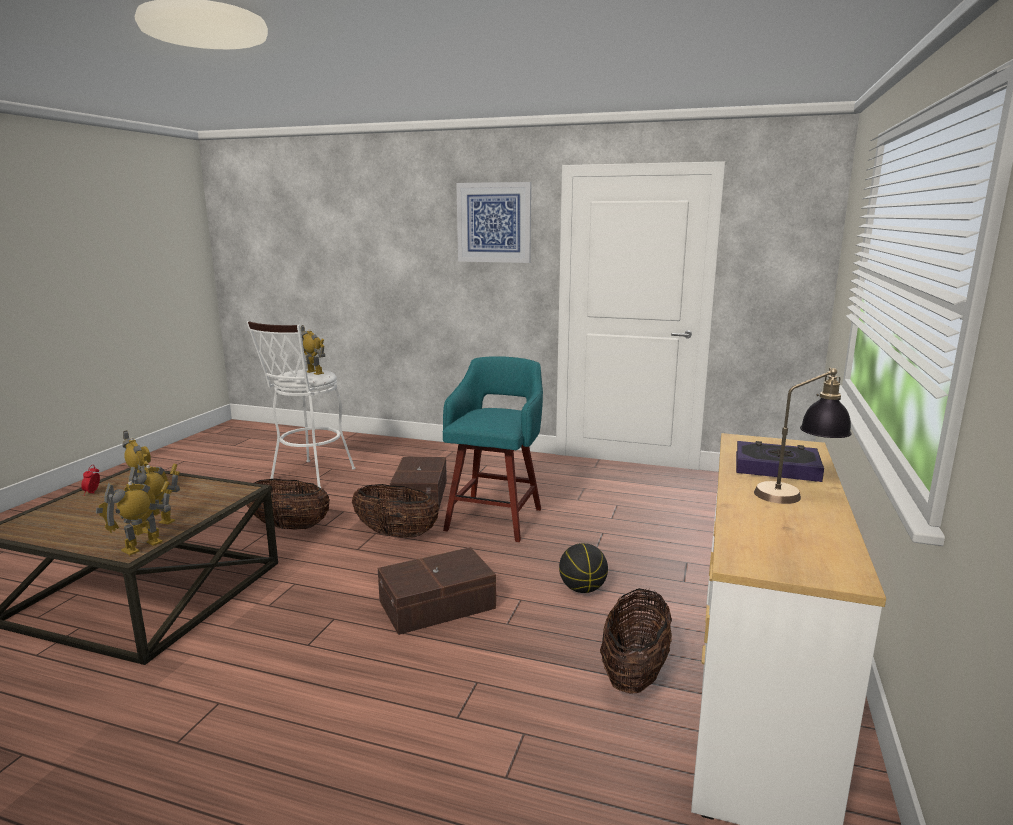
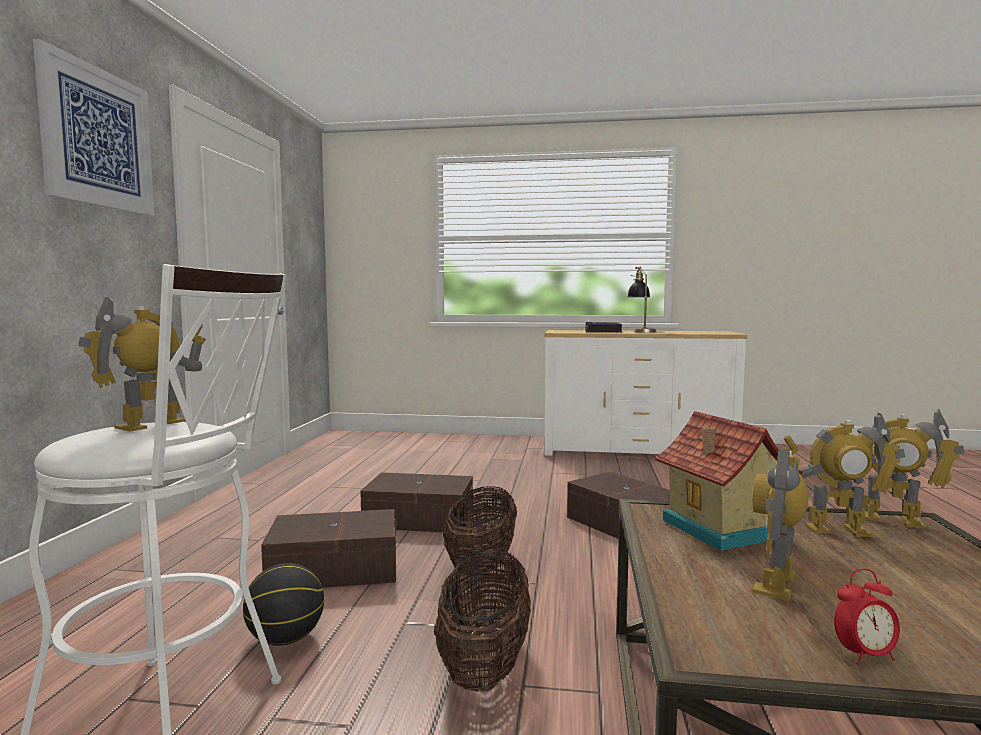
camera: 100 degrees left, 10 degrees down
turquoise stool [443,356,543,542] -> brown storage box [360,472,473,532]
basketball [559,543,608,593] -> basketball moved to [243,563,324,645]
basket [600,588,672,694] -> none
none -> toy house [655,411,803,551]

